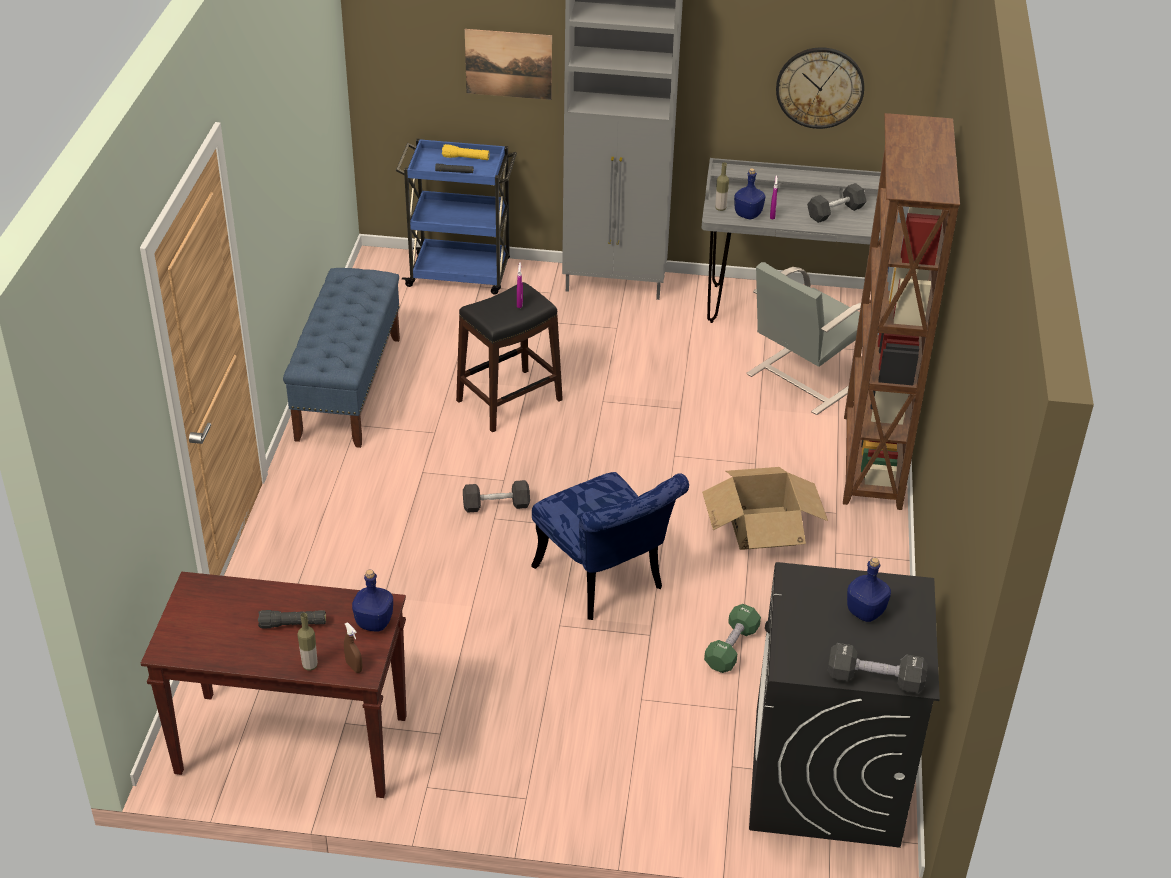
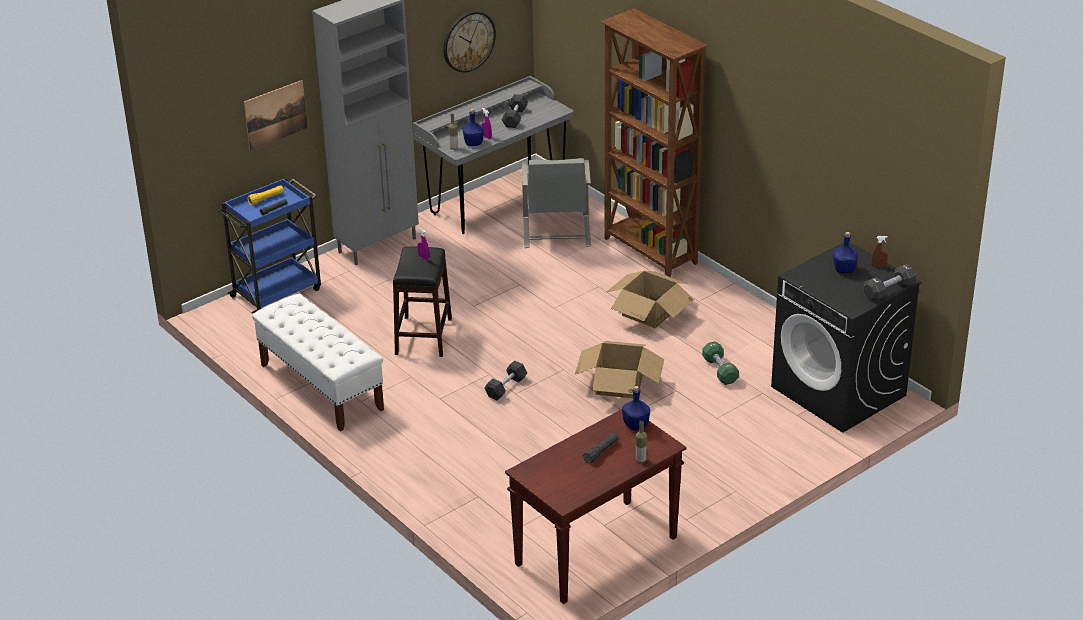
camera: 45 degrees left, 5 degrees down
blue bench [283,268,400,448] -> white bench [252,294,384,431]
brown spray bottle [344,622,363,673] -> brown spray bottle moved to [871,236,888,267]
blue chair [531,472,689,620] -> cardboard box [575,341,664,398]

